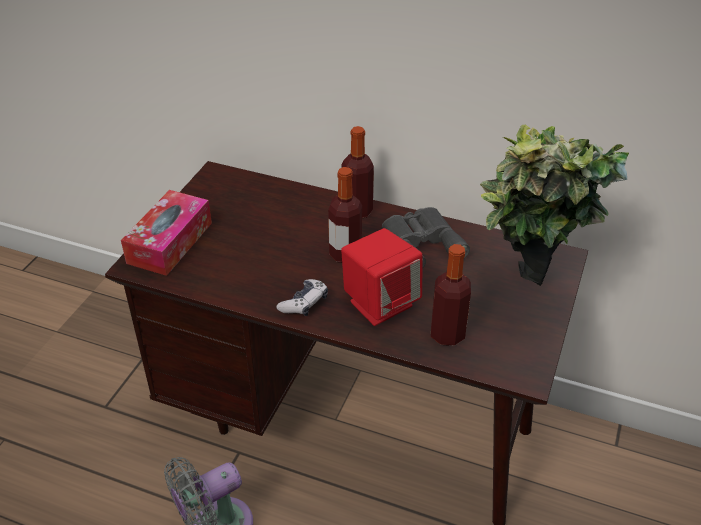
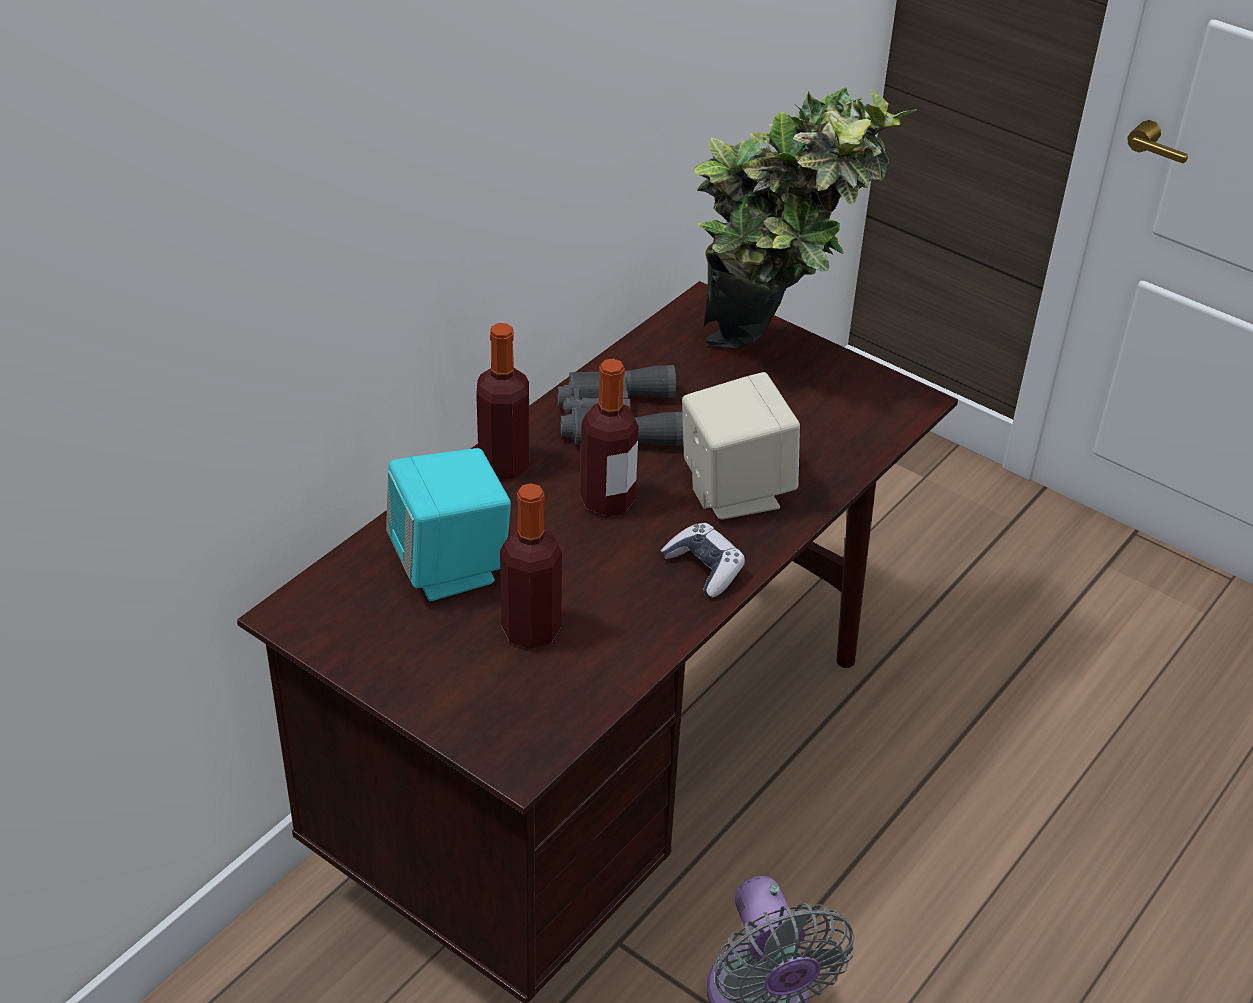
camera: 75 degrees left, 0 degrees up
tissue box [121,190,212,276] -> none
red speaker [341,228,423,326] -> beige speaker [682,372,800,520]
bottle [431,244,471,346] -> bottle moved to [500,483,562,649]
none -> turquoise speaker [386,448,511,601]

